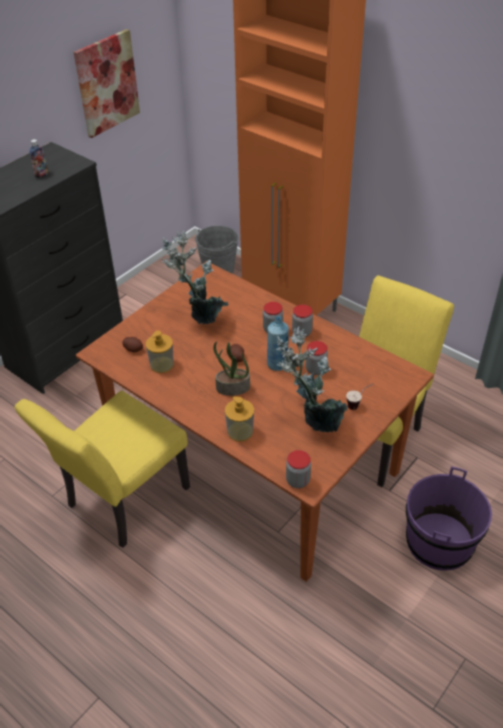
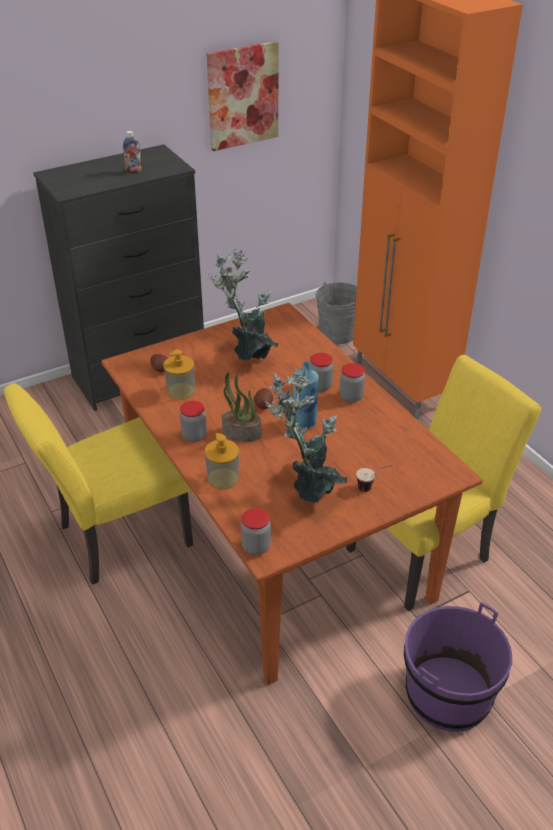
camera: 20 degrees right, 5 degrees down
jar [306,341,328,375] -> jar moved to [180,401,207,442]

